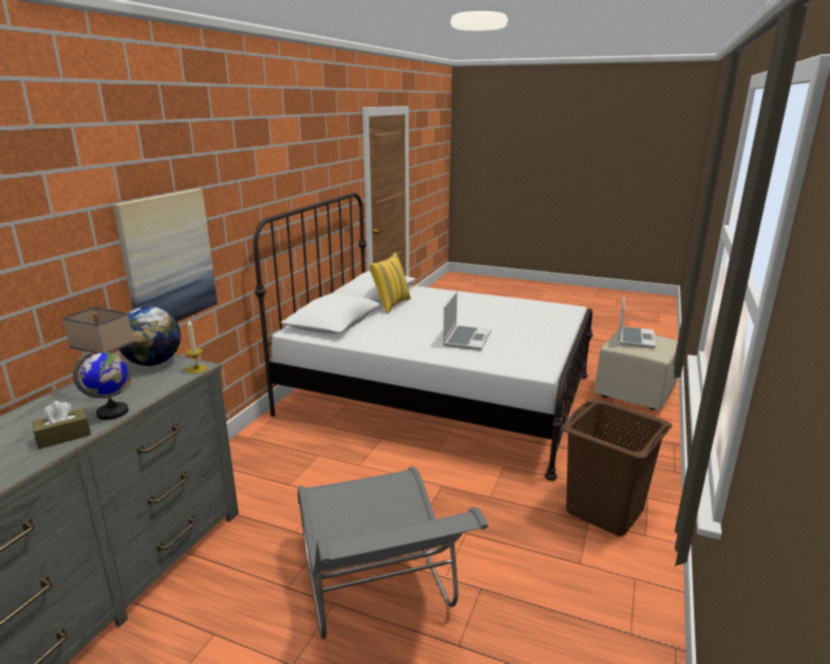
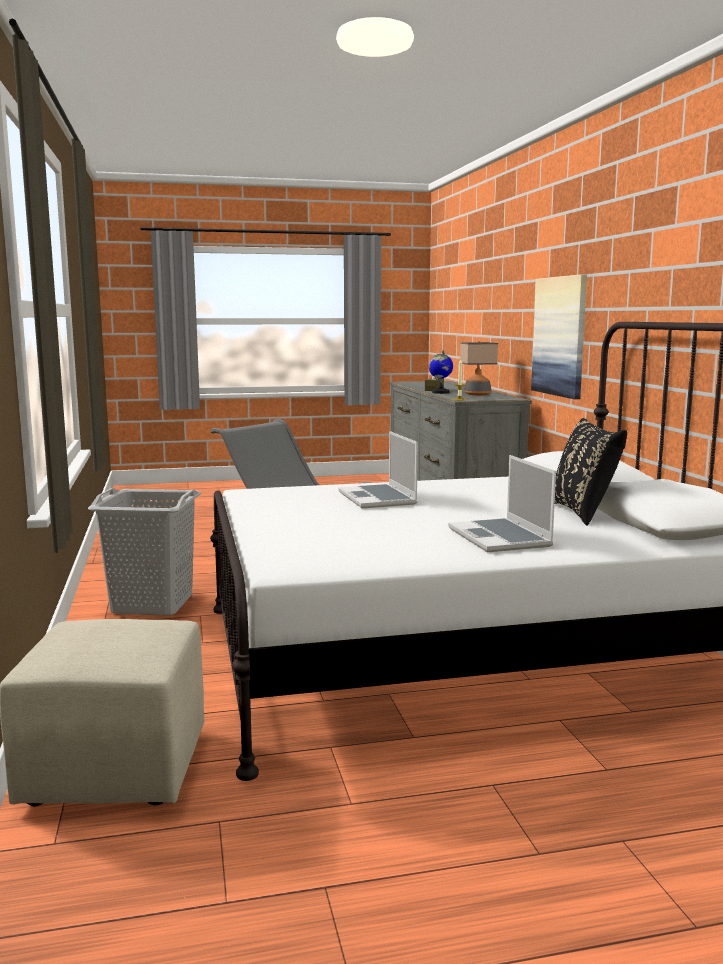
camera: 145 degrees right, 10 degrees down
globe [119,306,181,366] -> none
yellow pillow [370,253,411,314] -> black pillow [555,418,627,526]
brown laundry basket [562,399,672,536] -> grey laundry basket [88,488,201,615]
laptop [619,296,656,348] -> laptop moved to [448,455,556,552]

